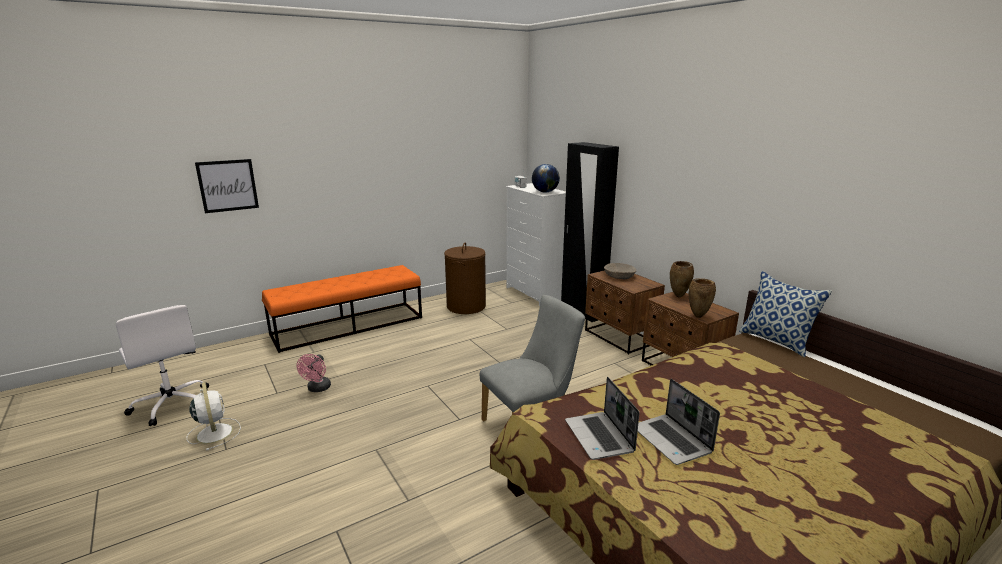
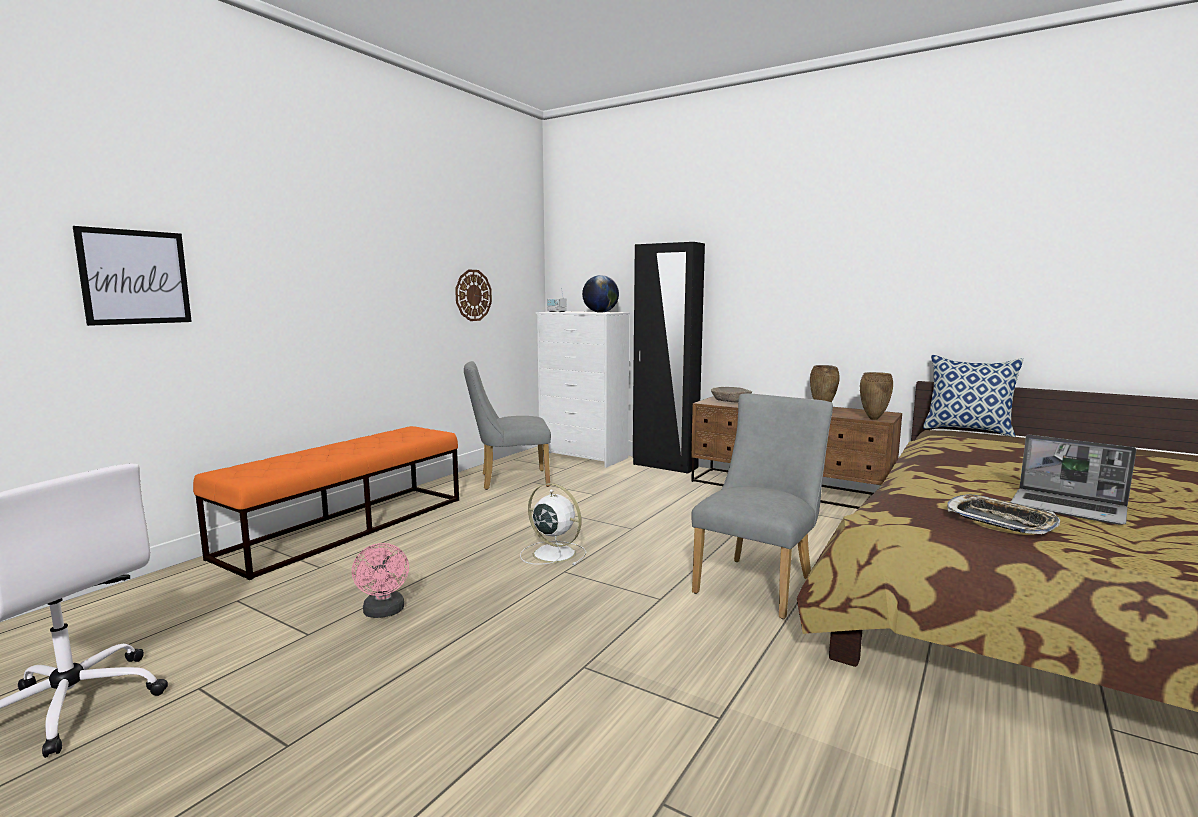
camera: 25 degrees left, 10 degrees down
white fan [187,382,241,450] -> white fan moved to [520,483,587,565]
brown laundry basket [444,243,486,314] -> grey chair [464,361,551,490]
laptop [565,377,639,460] -> tray [947,494,1060,534]
none -> wall clock [455,270,492,321]

